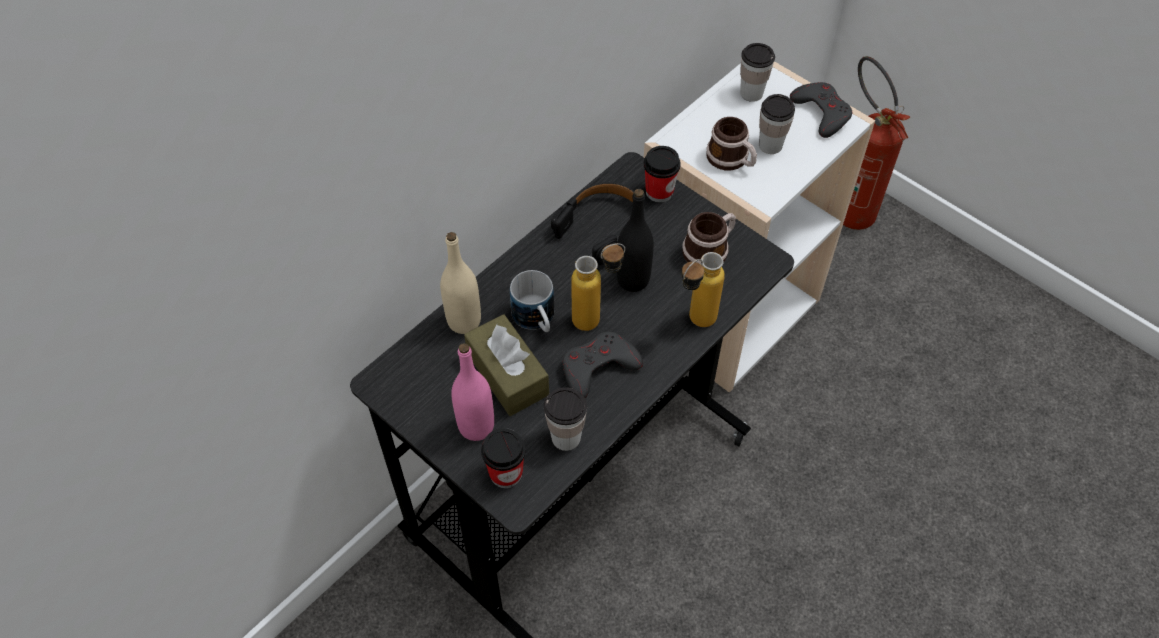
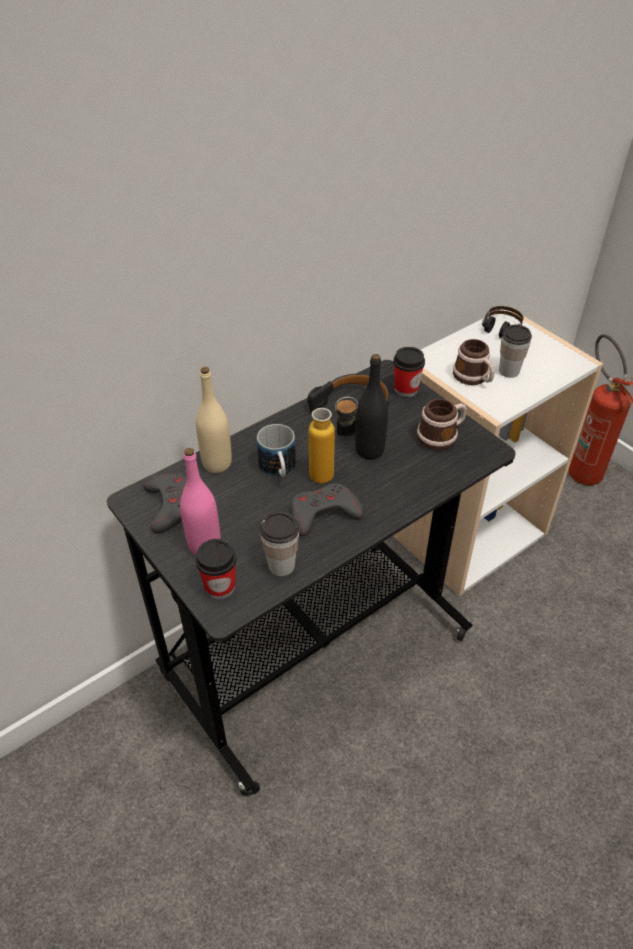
camera: 10 degrees right, 10 degrees down
brown tissue box [464,314,549,416] -> none
bottle [682,252,725,327] -> none
cup [740,43,775,102] -> headphones [482,306,524,338]
grey game controller [790,82,852,138] -> grey game controller moved to [143,473,187,534]

